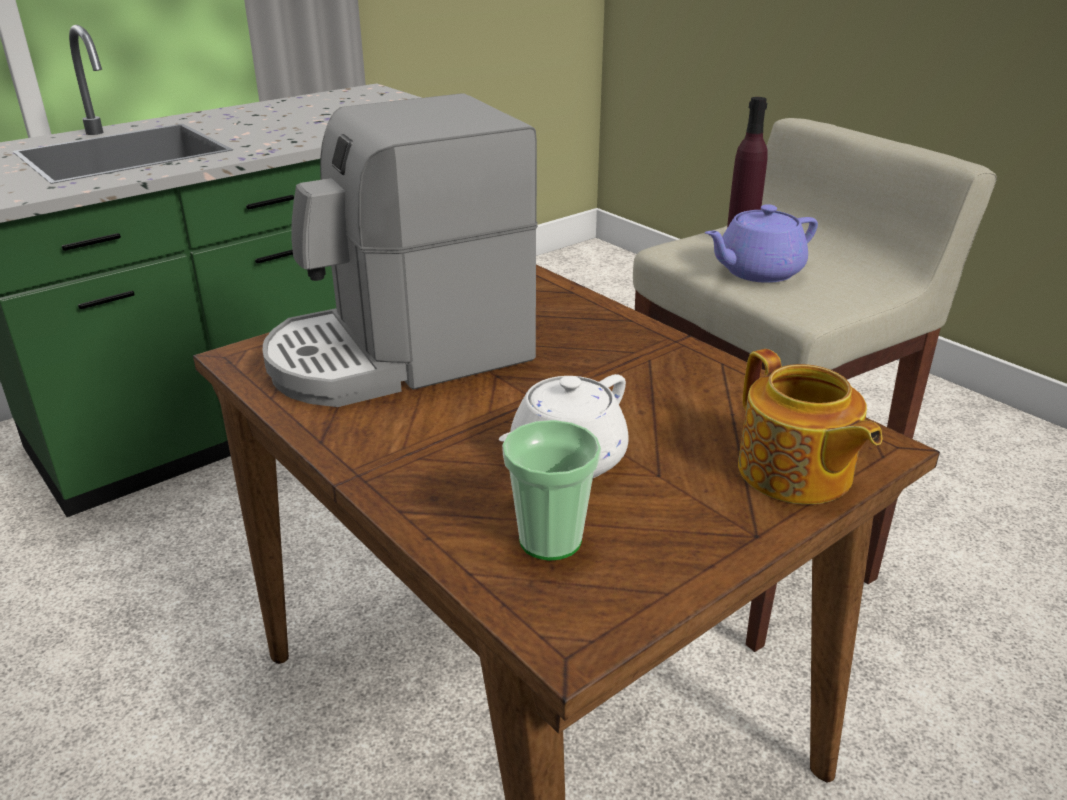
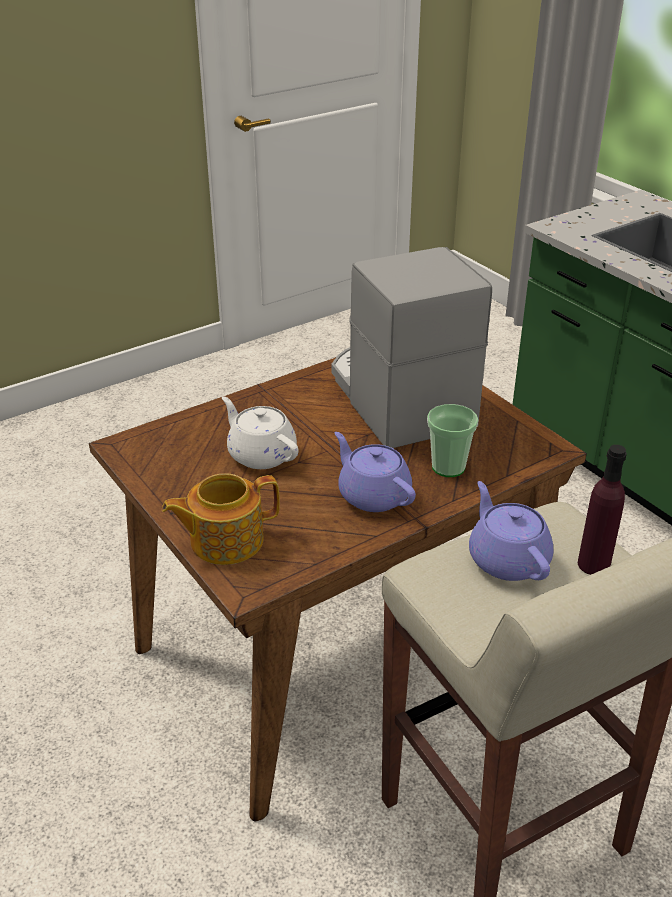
camera: 95 degrees right, 5 degrees up
cup [502,420,601,561] -> cup moved to [427,404,478,477]
none -> purple teapot [335,432,416,512]

